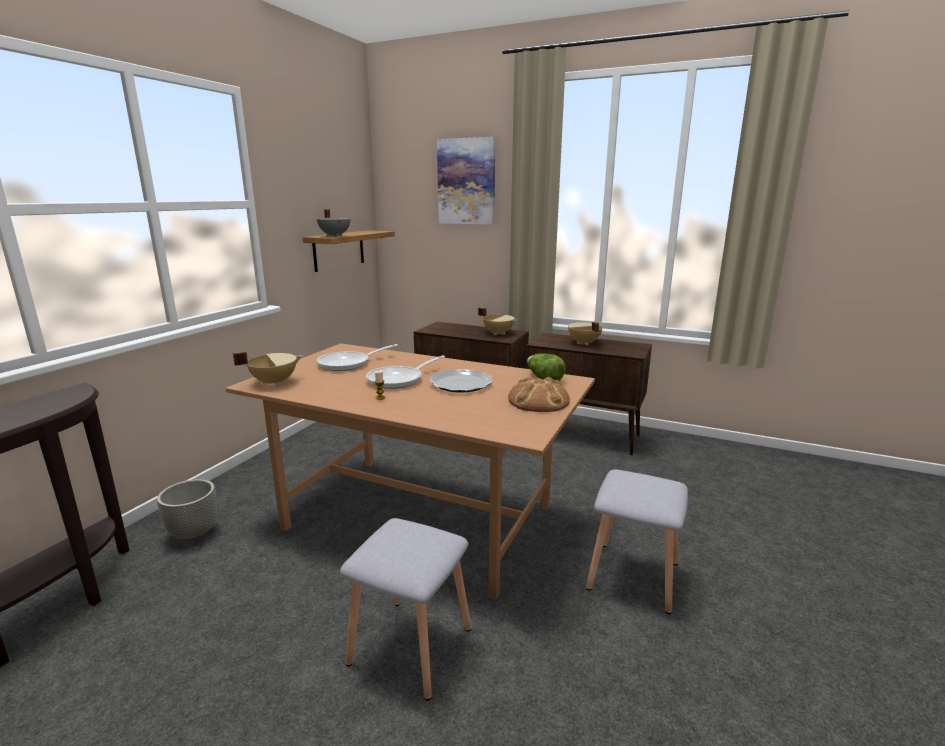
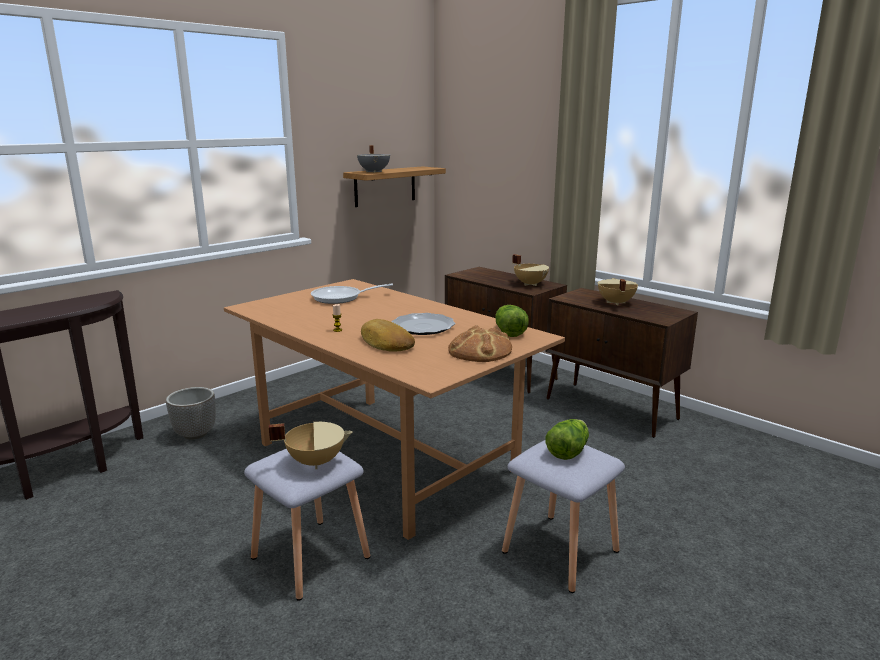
camera: 20 degrees right, 0 degrees up
beige cooking pot [233,351,302,386] -> beige cooking pot moved to [269,422,352,469]
frying pan [366,355,445,389] -> none
picture [437,137,495,225] -> none
none -> bread [361,319,415,352]
none -> lettuce [546,419,589,460]

